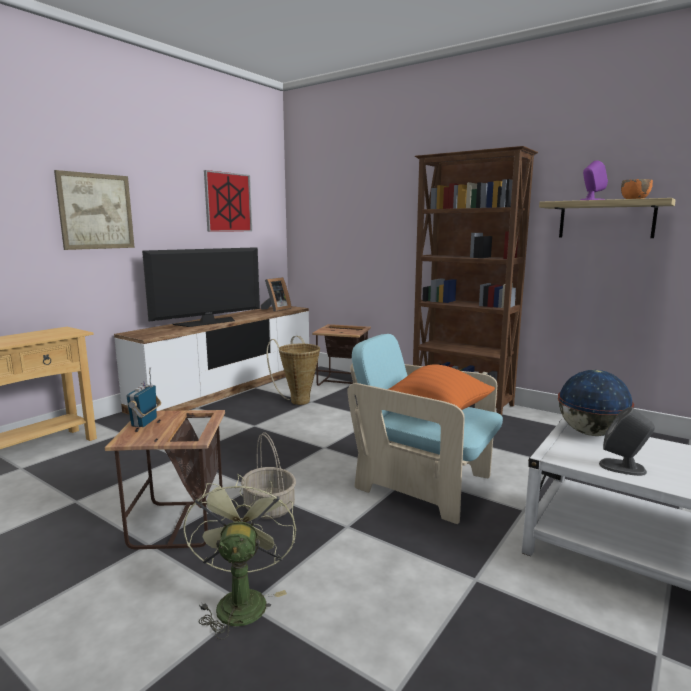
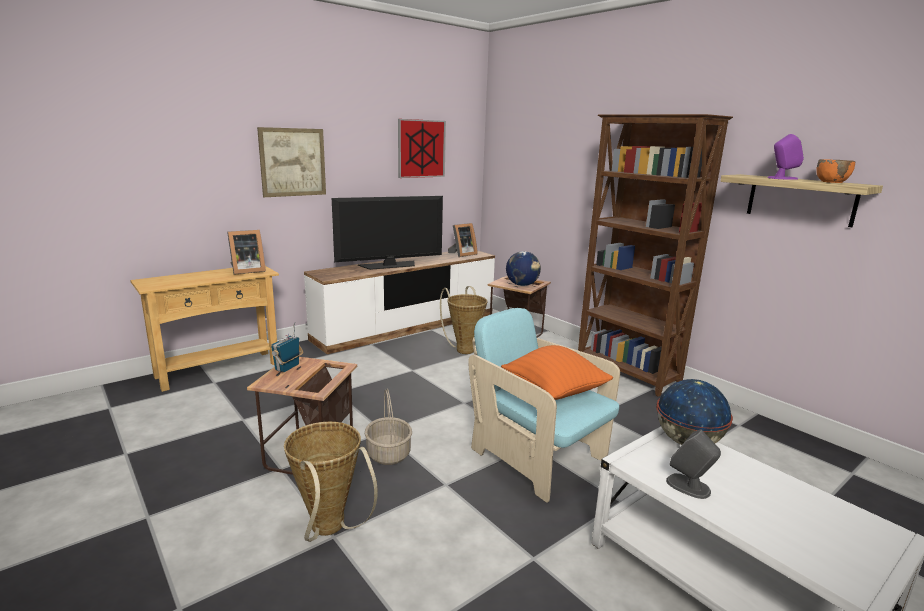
camera: 15 degrees right, 5 degrees up
green fan [183,474,296,639] -> basket [284,422,378,542]
none -> picture frame [227,230,266,275]
none -> globe [506,251,541,286]

